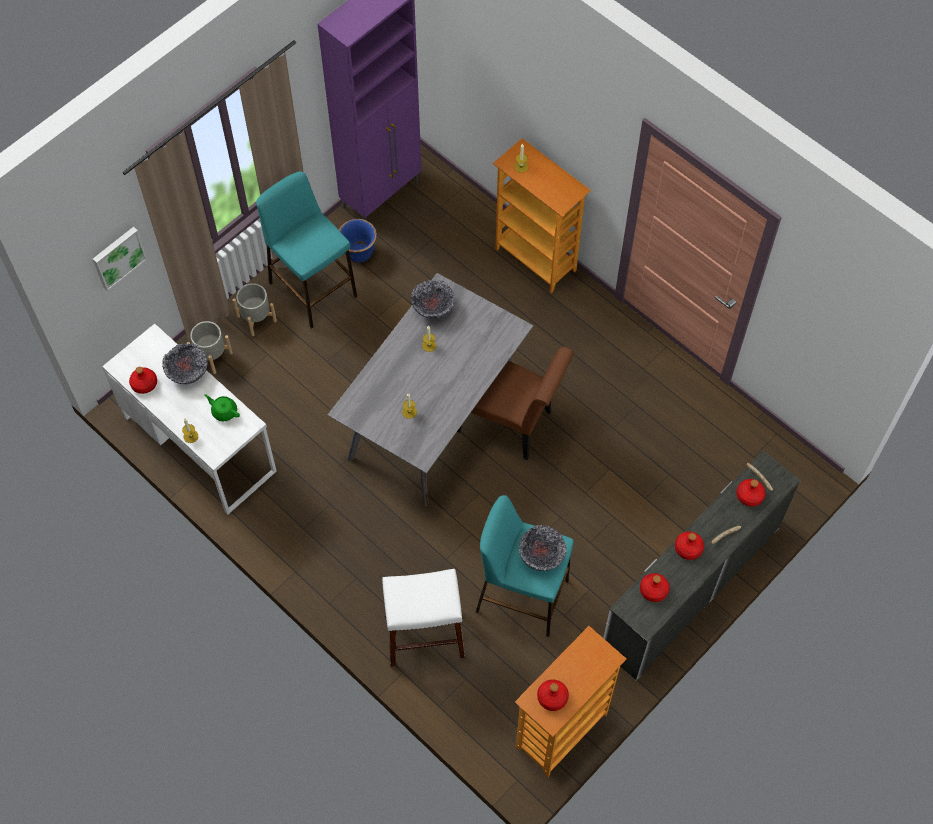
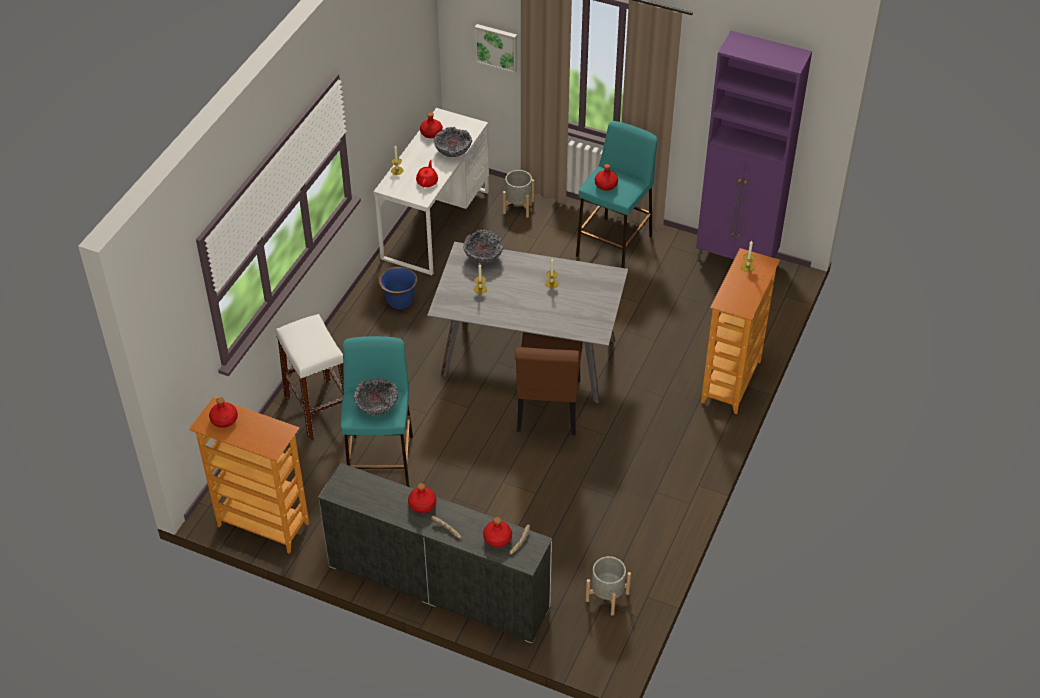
camera: 70 degrees right, 15 degrees down
green teapot [204,394,240,421] -> red teapot [416,160,438,187]
grey planter [233,283,277,336] -> grey planter moved to [586,556,631,616]
blue planter [339,219,377,262] -> blue planter moved to [379,266,417,309]
bowl [411,280,455,319] -> bowl moved to [463,230,504,263]
red bottle [640,573,669,602] -> red bottle moved to [595,164,618,191]

